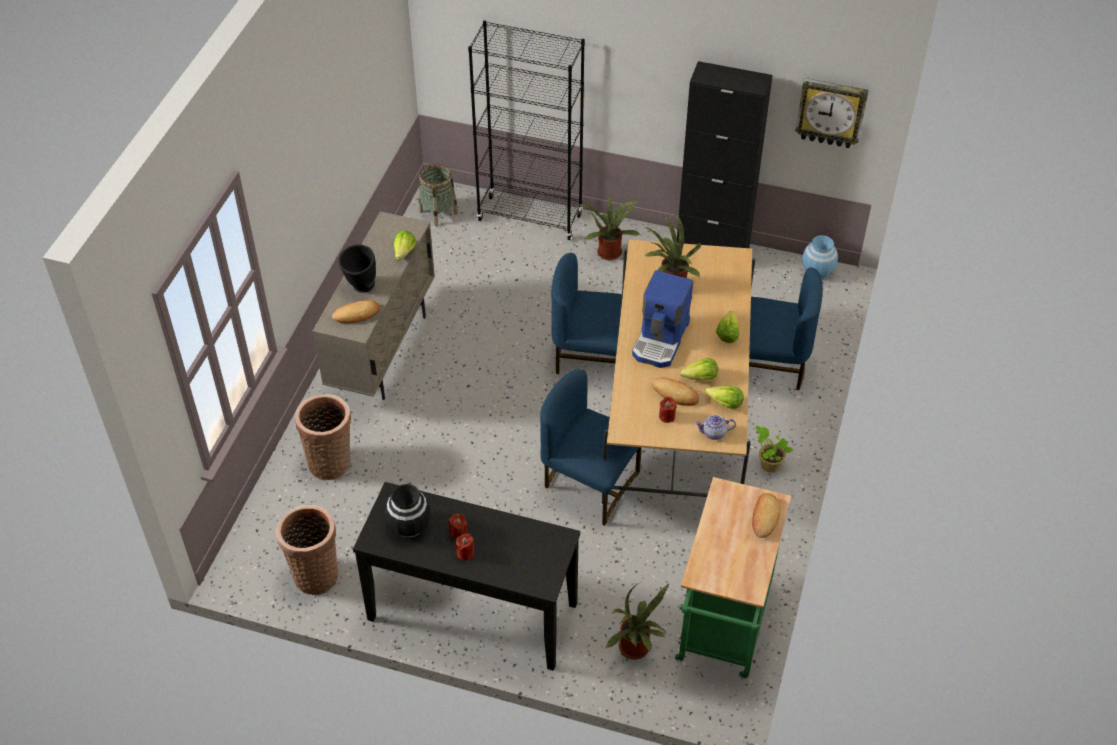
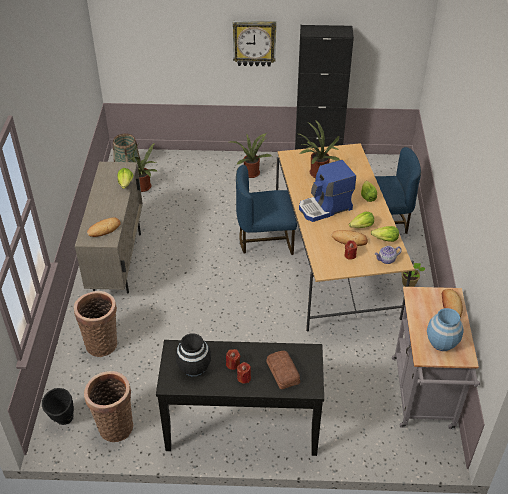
camera: 15 degrees left, 5 degrees down
black vase [338,244,376,293] -> black vase moved to [42,388,74,425]
black bookcase [468,21,585,240] -> none
blue chair [540,369,642,525] -> none
potted plant [605,581,669,659] -> potted plant moved to [127,143,158,192]
coffee machine [632,270,693,368] -> coffee machine turned 60 degrees clockwise [299,160,356,222]
green cart [675,477,791,679] -> grey cart [392,287,480,429]
wall clock [795,78,869,148] -> wall clock moved to [233,21,276,67]
blue vase [802,235,838,279] -> blue vase moved to [427,308,464,351]
none -> bread [266,351,300,390]

